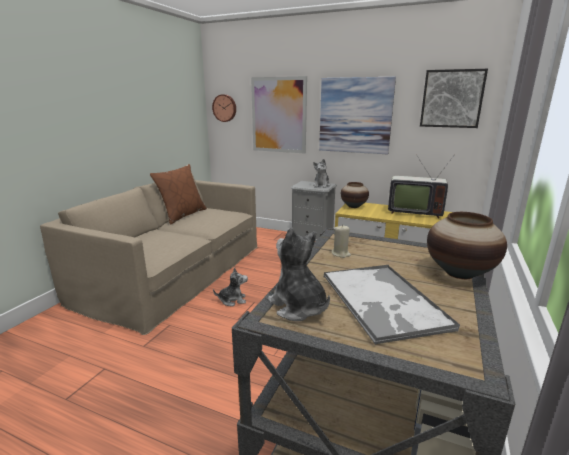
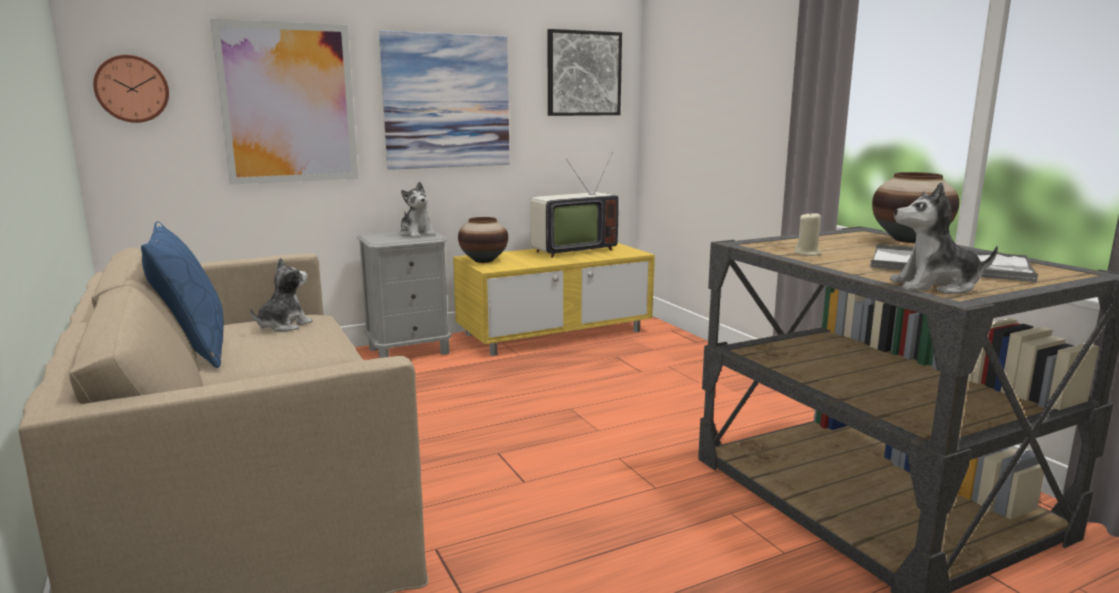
camera: 50 degrees left, 5 degrees down
brown pillow [150,164,207,225] -> blue pillow [141,221,224,368]
plush toy [213,267,248,306] -> plush toy moved to [250,258,313,332]

